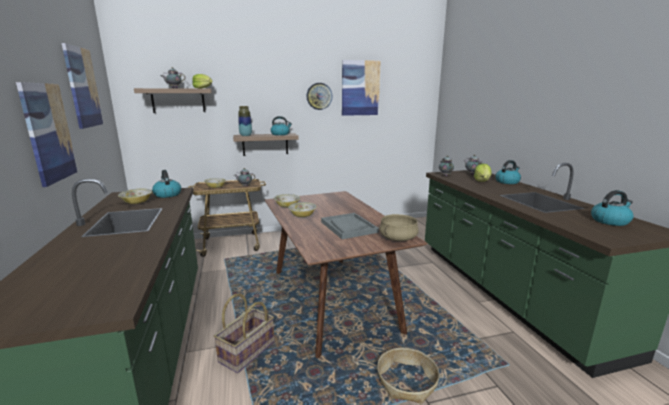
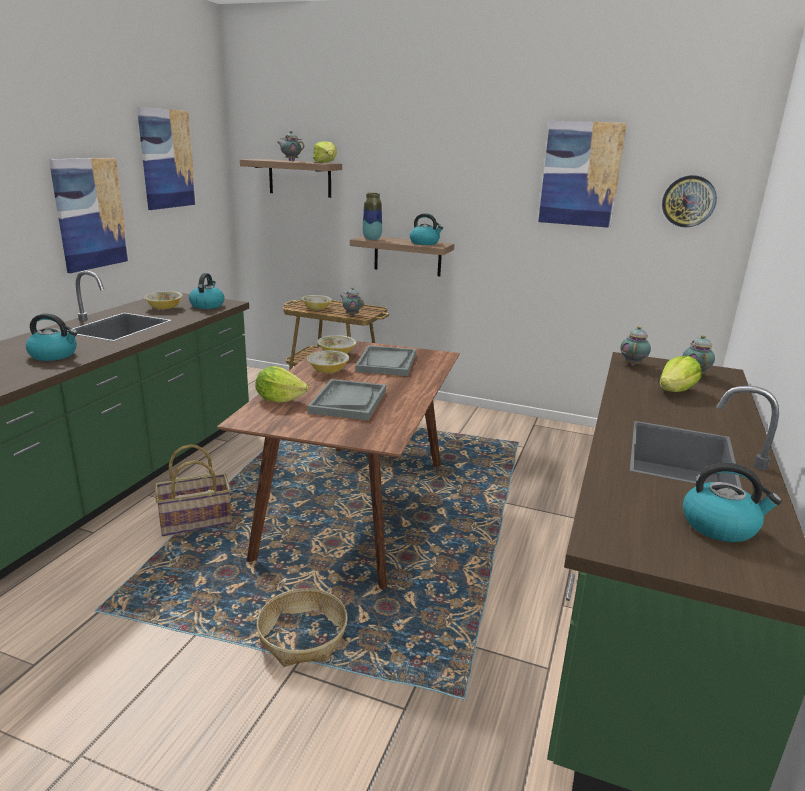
camera: 35 degrees right, 5 degrees up
wall clock [306,83,333,110] -> wall clock moved to [662,175,717,227]
beige cooking pot [379,214,418,241] -> none
kettle [495,160,521,184] -> kettle moved to [26,313,78,361]
none -> lettuce [256,366,309,403]
none -> grey tray [355,345,416,376]

